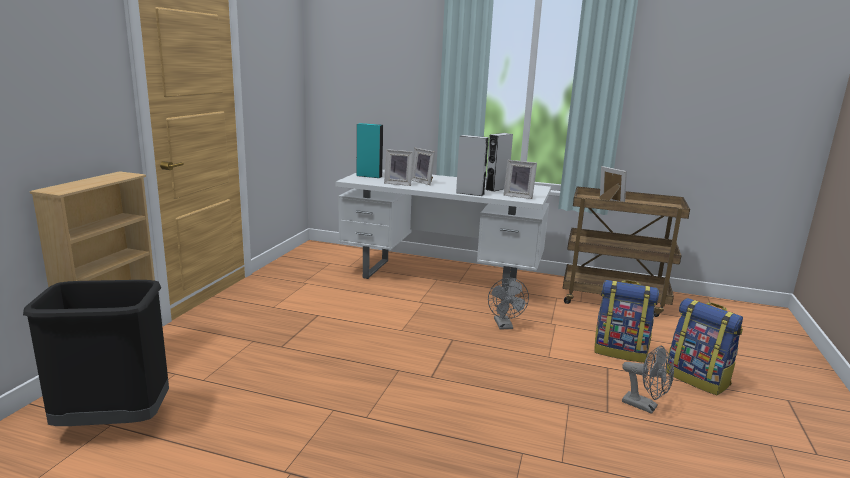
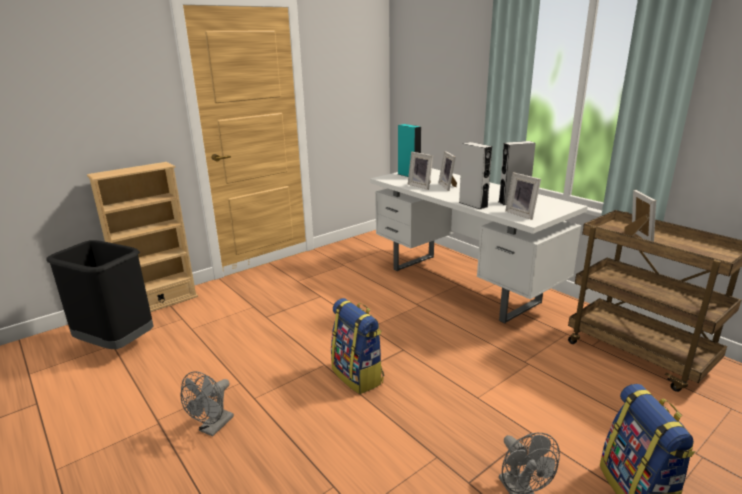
camera: 35 degrees right, 5 degrees up
grey fan [488,278,529,329] -> grey fan moved to [181,371,234,436]
backpack [594,280,659,363] -> backpack moved to [331,298,384,394]

